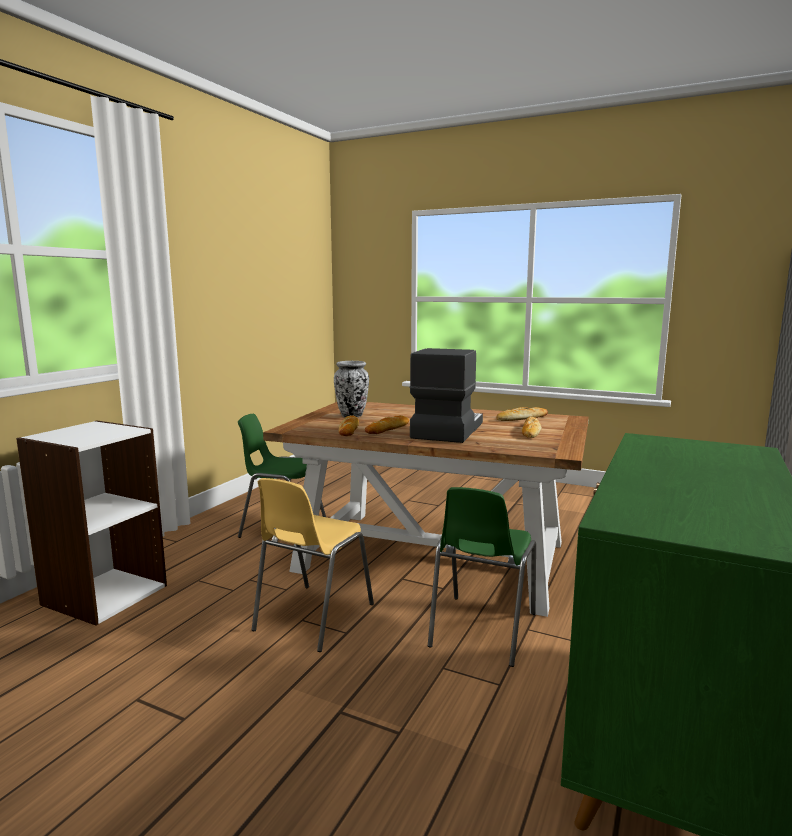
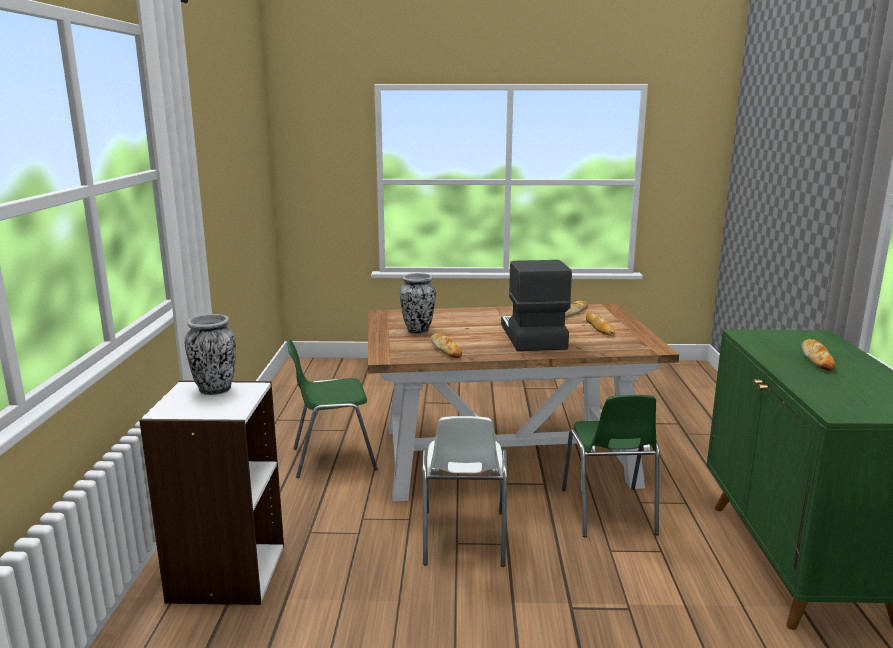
camera: 25 degrees left, 5 degrees up
yellow chair [252,478,374,652] -> white chair [422,416,507,567]
bread [365,415,409,434] -> bread moved to [802,339,836,371]
none -> vase [185,314,236,395]

